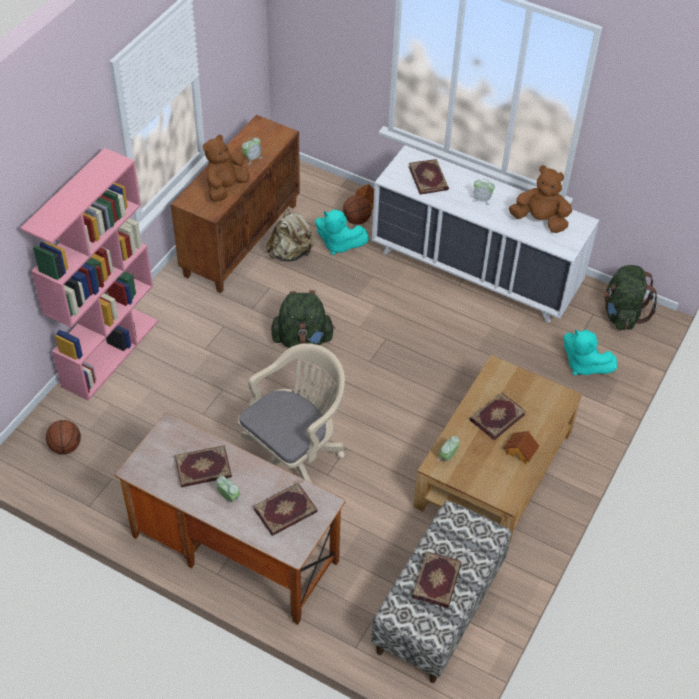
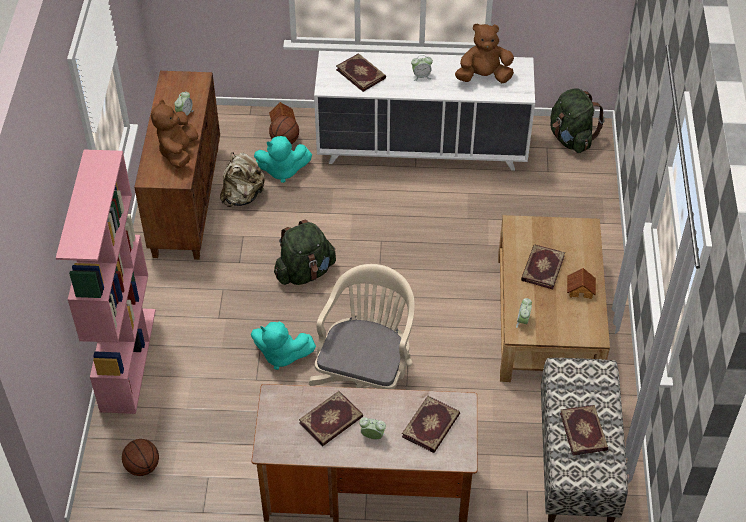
camera: 25 degrees left, 0 degrees up
turquoise plush toy [564,329,617,376] -> turquoise plush toy moved to [251,322,316,370]

